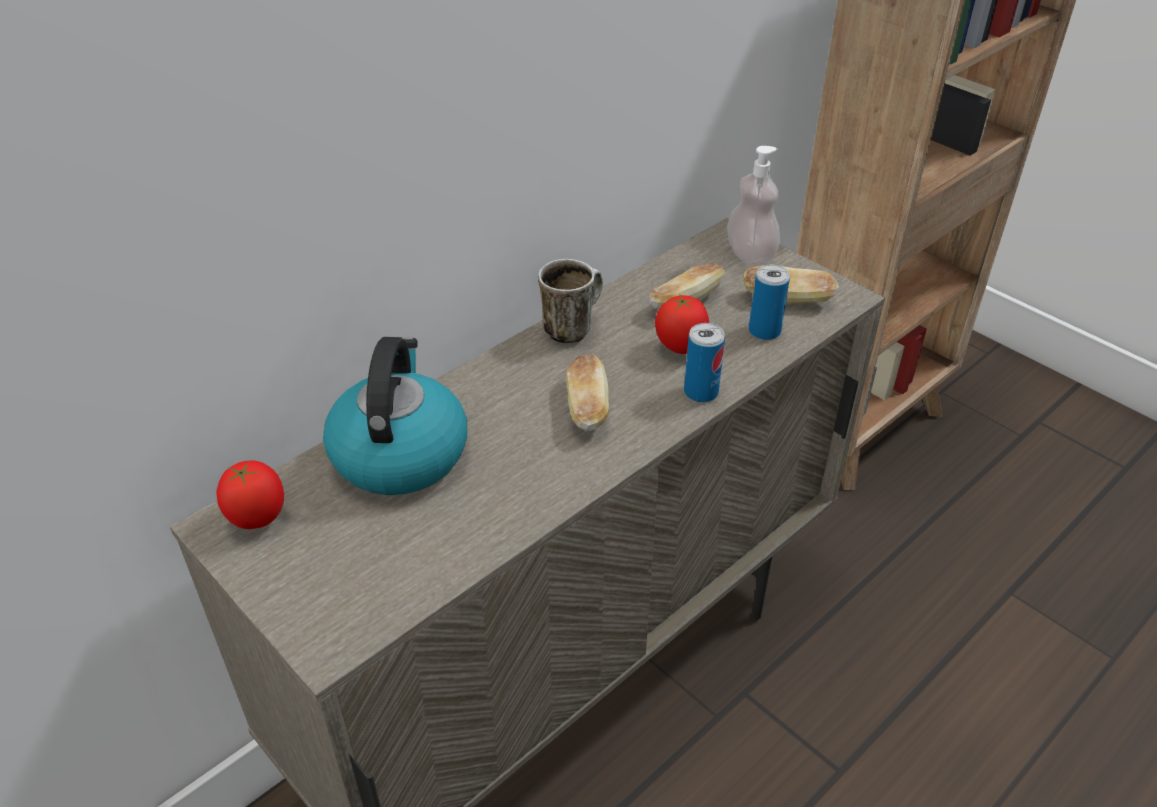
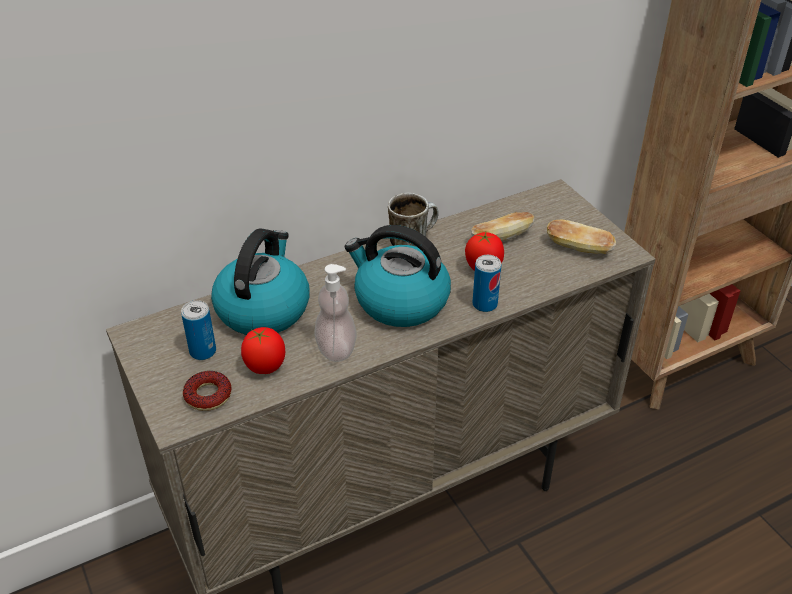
camera: 15 degrees right, 0 degrees up
tomato [217,461,284,529] -> tomato moved to [241,327,285,374]
bread [566,354,609,431] -> kettle [345,225,451,327]
soap dispenser [727,146,780,265] -> soap dispenser moved to [315,264,357,362]
can [749,265,790,340] -> can moved to [181,300,216,360]
none -> donut [183,371,232,411]

